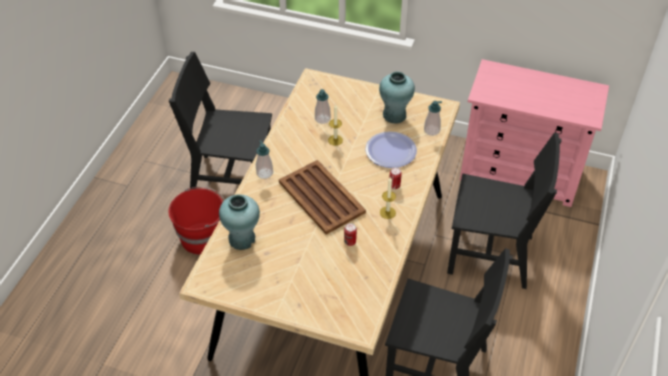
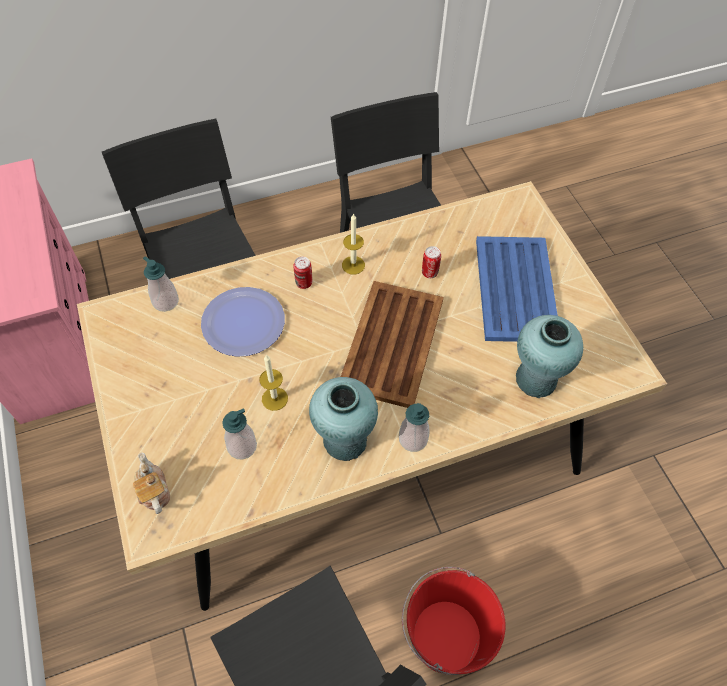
camera: 130 degrees left, 10 degrees up
turquoise vase [379,71,415,124] -> turquoise vase moved to [309,377,378,461]
none -> teapot [133,452,170,514]
none -> blue tray [476,236,558,342]

